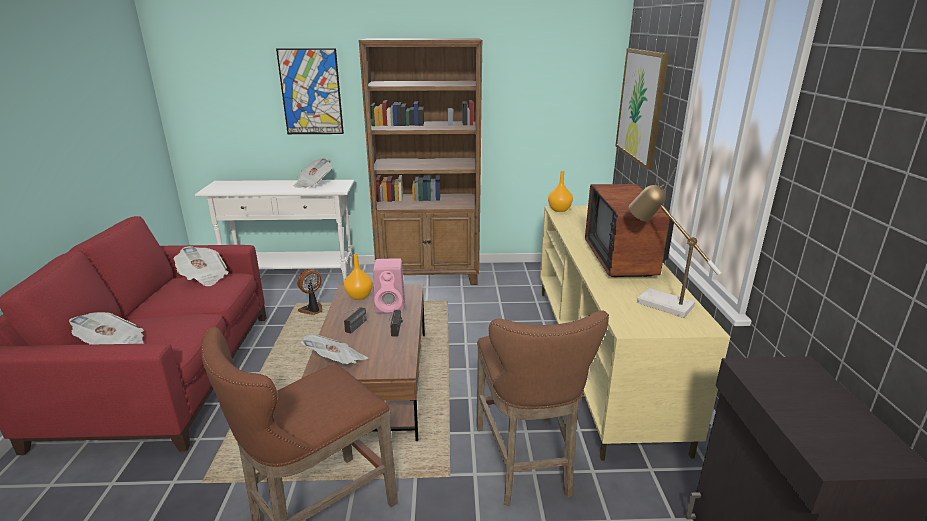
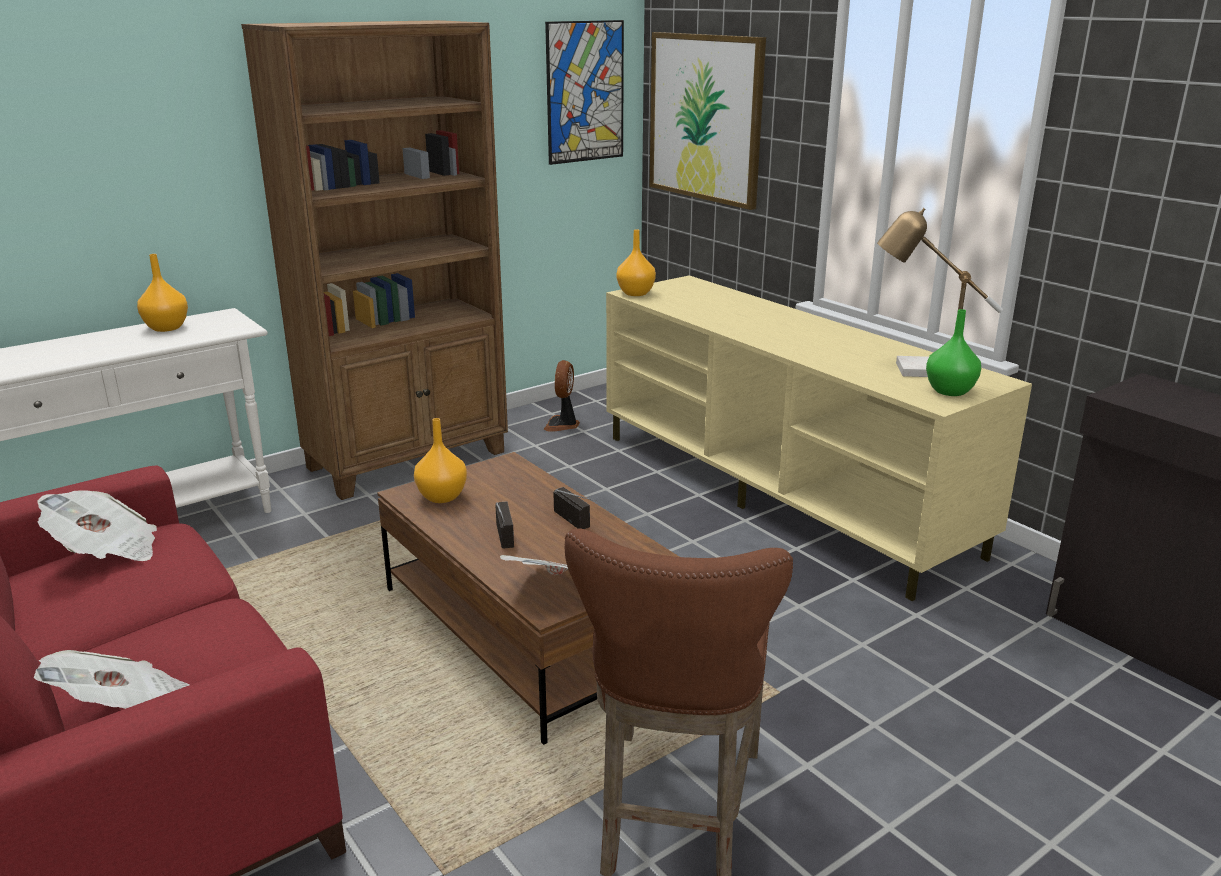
camera: 35 degrees left, 0 degrees up
picture [276,48,344,134] -> picture moved to [545,20,624,165]
newspaper [294,158,332,188] -> orange vase [137,254,188,332]
fan [297,269,323,315] -> fan moved to [543,360,580,432]
pink speaker [373,258,405,313] -> none
brown stool [476,311,609,506] -> none
television [585,160,676,277] -> none
none -> green vase [926,309,981,396]

